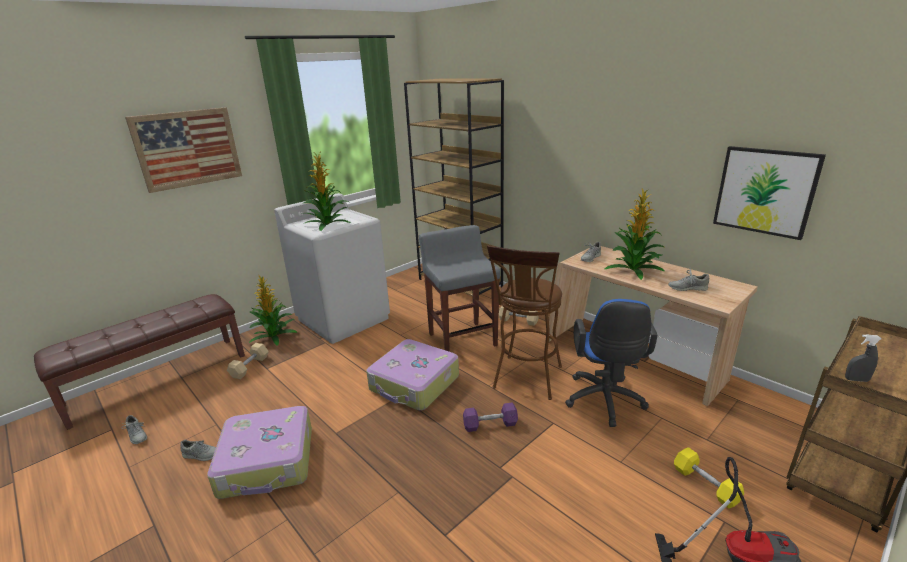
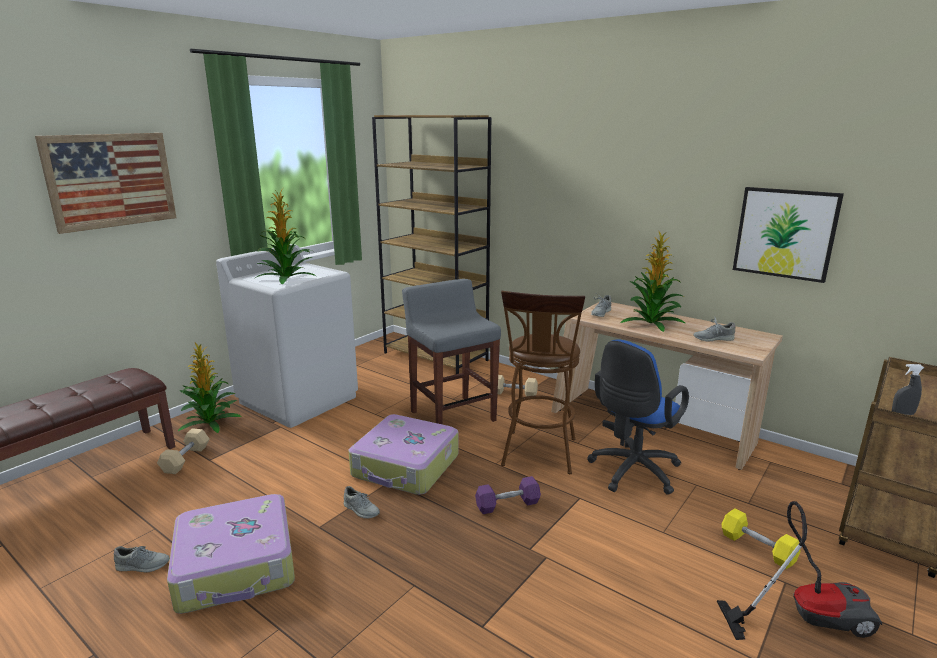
camera: 10 degrees left, 5 degrees down
grey shoe [122,415,147,444] -> grey shoe moved to [344,486,380,519]
blue office chair [565,299,658,427] -> blue office chair turned 45 degrees clockwise [587,339,689,495]

